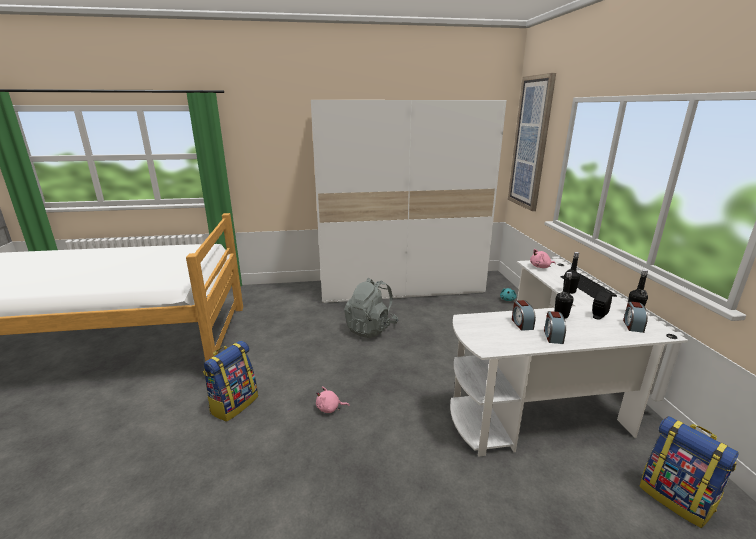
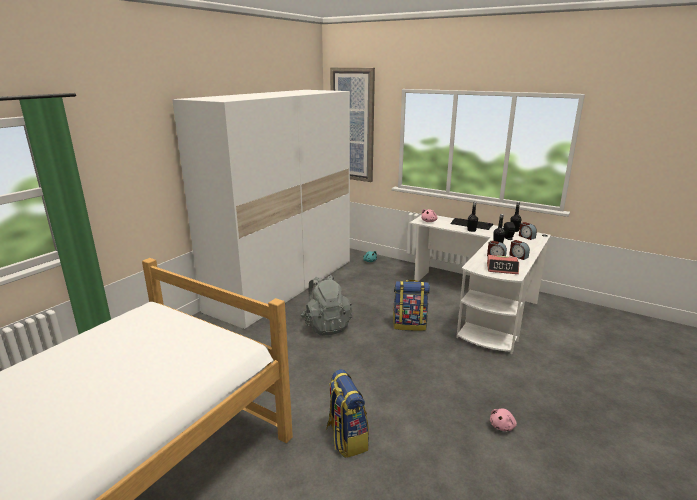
camera: 50 degrees left, 0 degrees up
pink plush toy [316,386,350,413] -> pink plush toy moved to [490,409,517,431]
backpack [639,416,739,528] -> backpack moved to [393,280,430,331]
none -> alarm clock [487,255,519,274]

